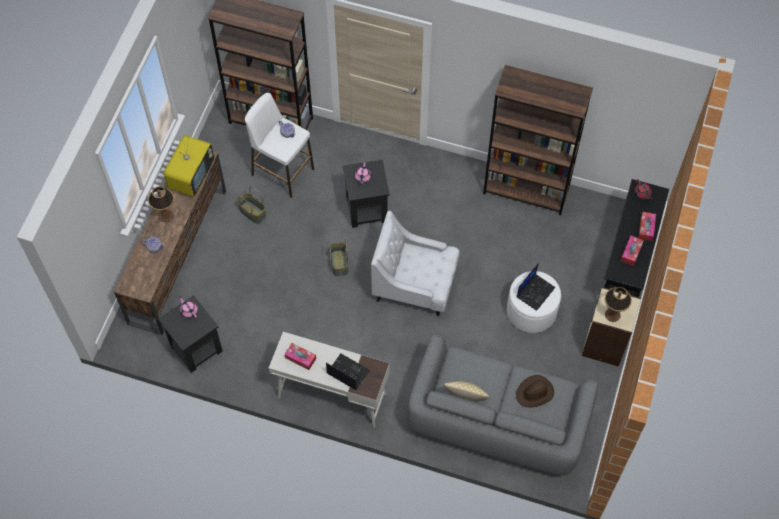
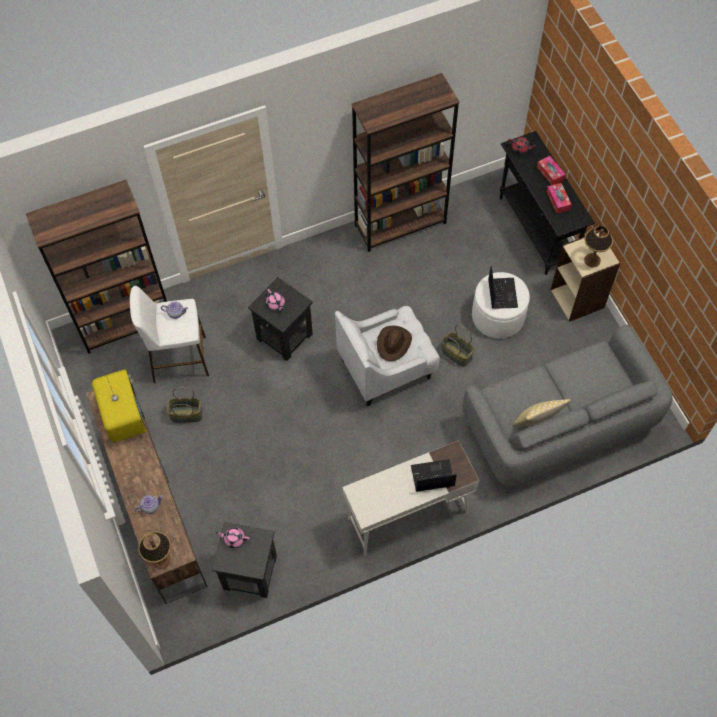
camera: 40 degrees left, 0 degrees up
table lamp [148,186,174,222] -> table lamp moved to [138,531,171,569]
tissue box [285,343,316,370] -> none
basket [329,239,348,276] -> basket moved to [442,325,474,367]
brown hat [516,375,554,407] -> brown hat moved to [377,326,412,361]

